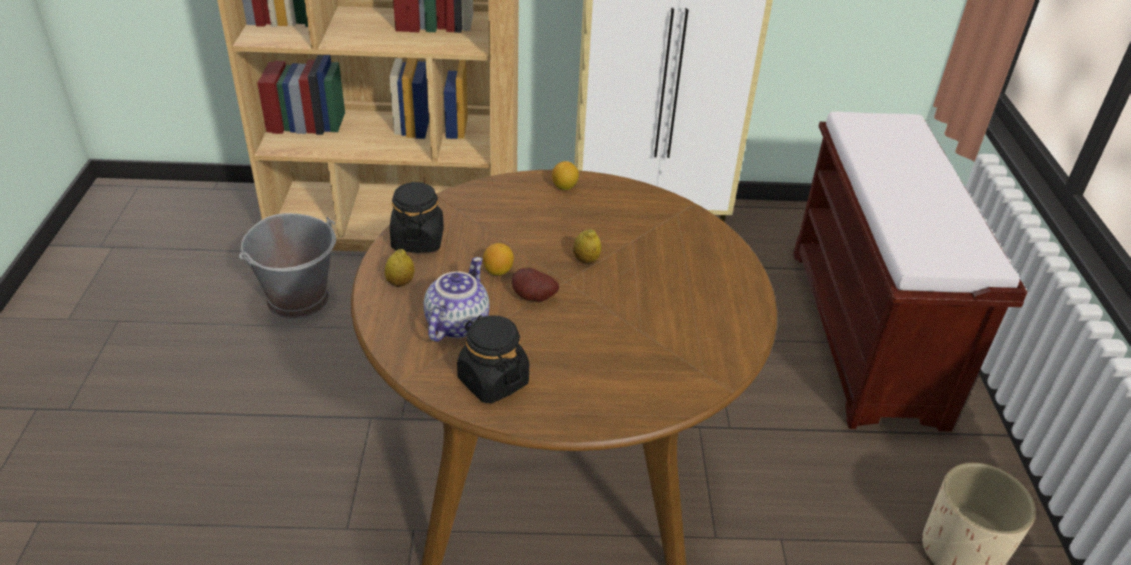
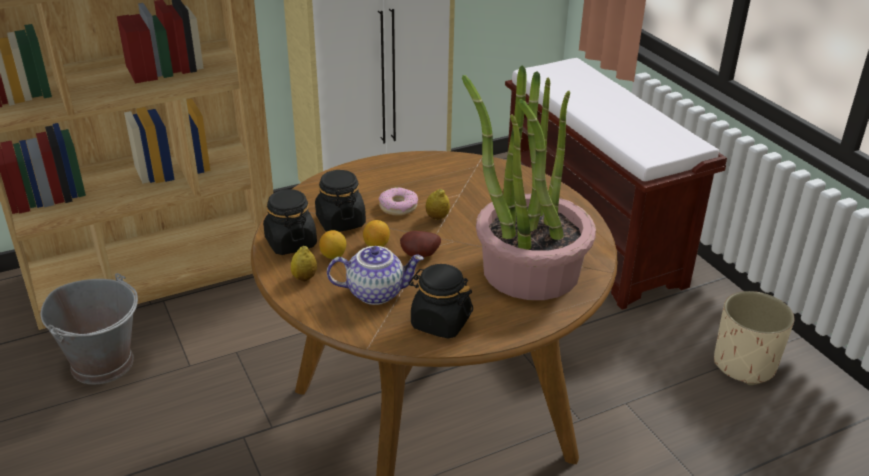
camera: 25 degrees left, 5 degrees down
teapot [424,257,490,342] -> teapot turned 90 degrees clockwise [327,246,424,305]
lemon [552,161,579,190] -> lemon moved to [319,230,346,259]
none -> black jar [315,170,366,232]
none -> donut [379,187,418,216]
none -> potted plant [462,65,596,300]

